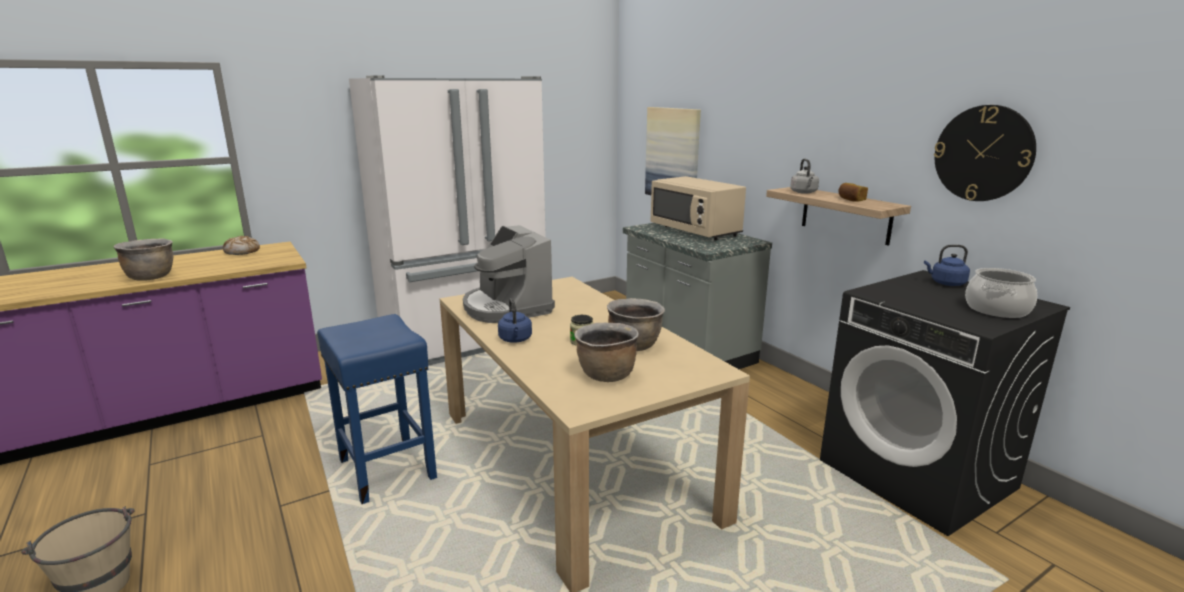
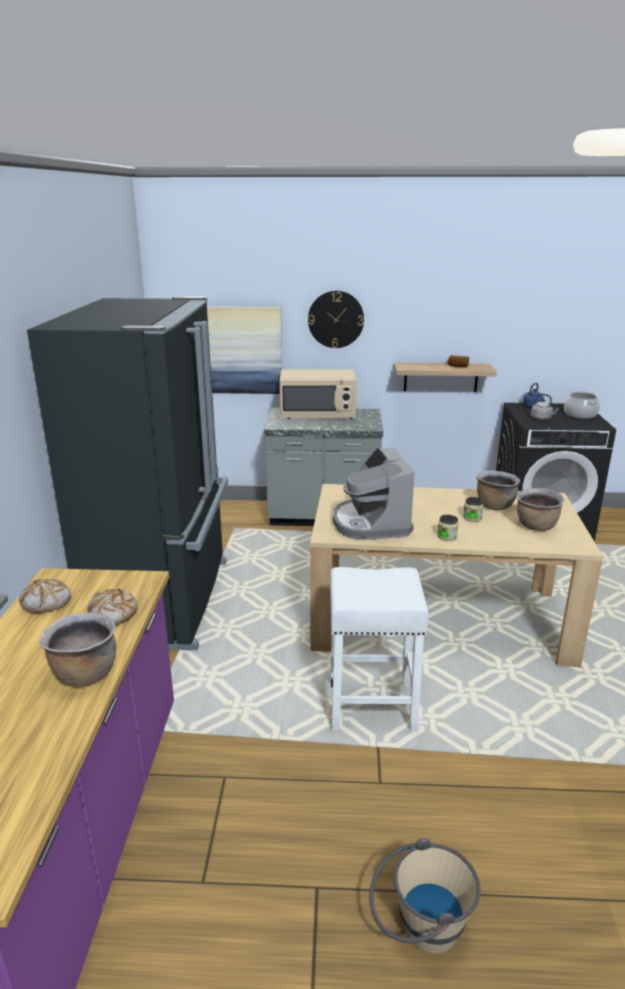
camera: 55 degrees left, 5 degrees up
blue stool [317,314,437,504] -> white stool [330,567,429,732]
white fridge [349,76,546,366] -> black fridge [27,296,228,650]
coffee machine [463,225,555,323] -> coffee machine turned 75 degrees clockwise [333,447,415,540]
blue kettle [498,298,532,343] -> jar [437,515,458,541]
grey kettle [790,159,819,194] -> grey kettle moved to [531,394,559,420]
wall clock [934,105,1036,201] -> wall clock moved to [308,291,364,348]
none -> bread [87,589,137,626]

